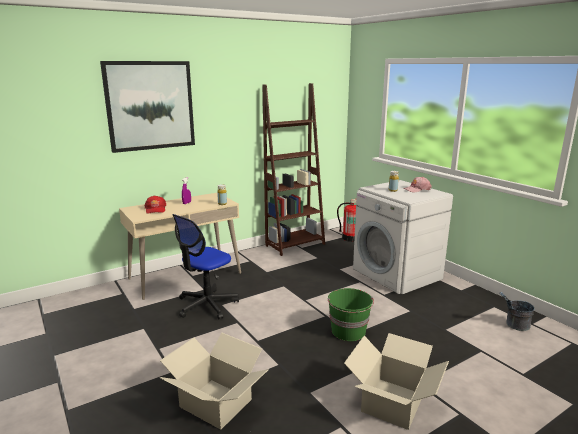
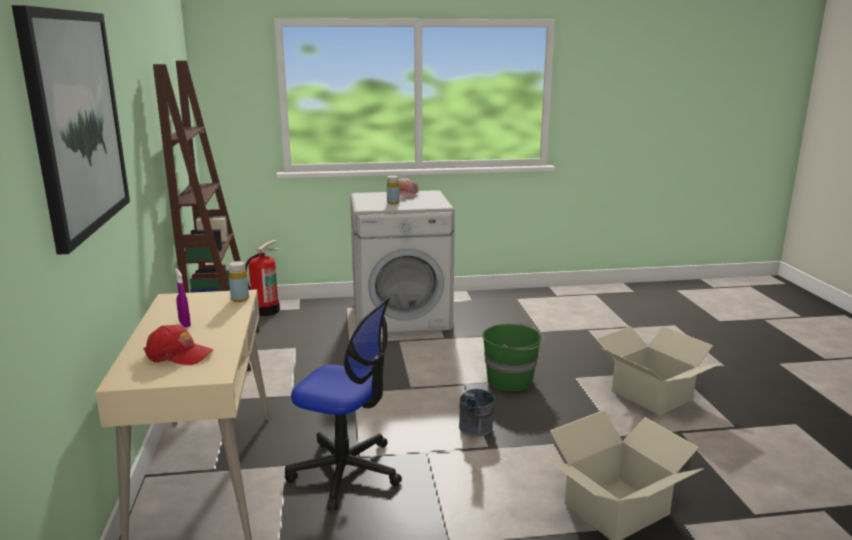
camera: 65 degrees left, 0 degrees up
office chair [172,214,239,319] -> office chair turned 45 degrees counterclockwise [285,297,402,510]
grey bucket [499,292,534,331] -> grey bucket moved to [459,389,495,437]

